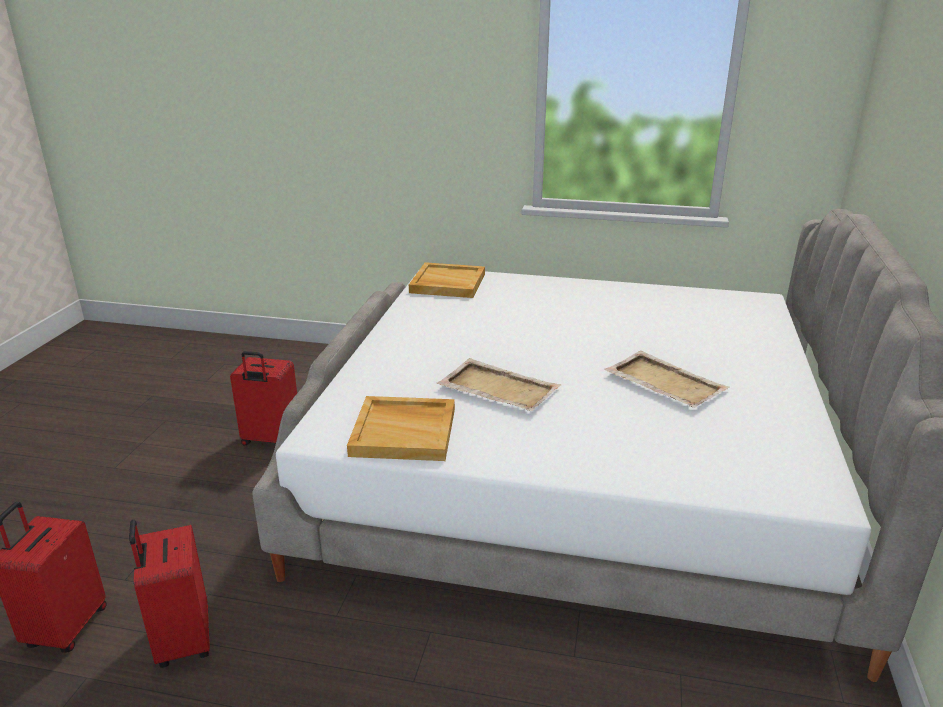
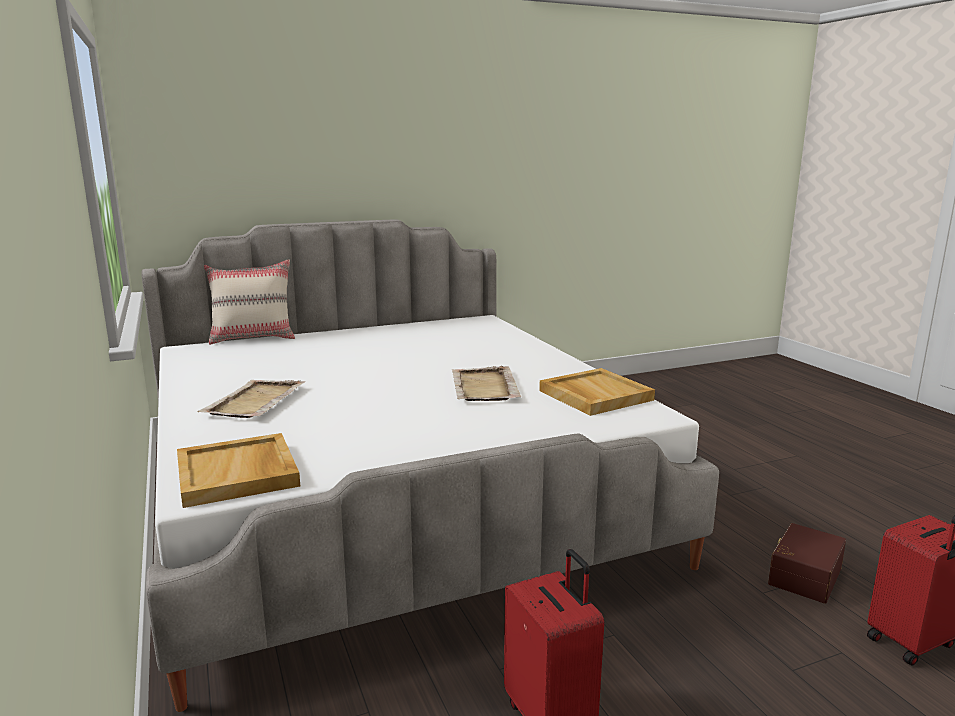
camera: 125 degrees left, 10 degrees down
red suitcase [129,520,210,668] -> brown storage box [768,523,846,604]
beige tray [604,351,730,408] -> beige tray moved to [198,380,306,418]
none -> beige pillow [204,259,295,345]

